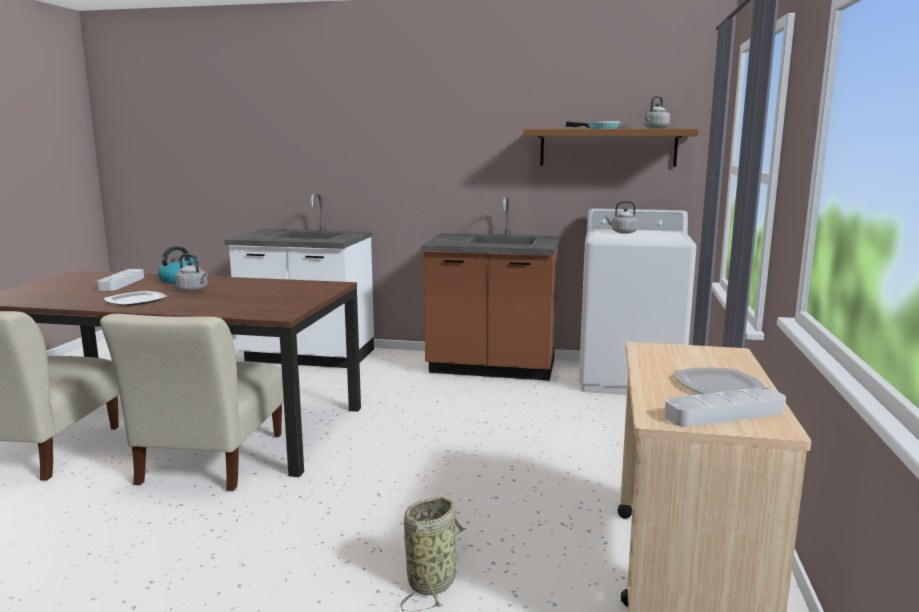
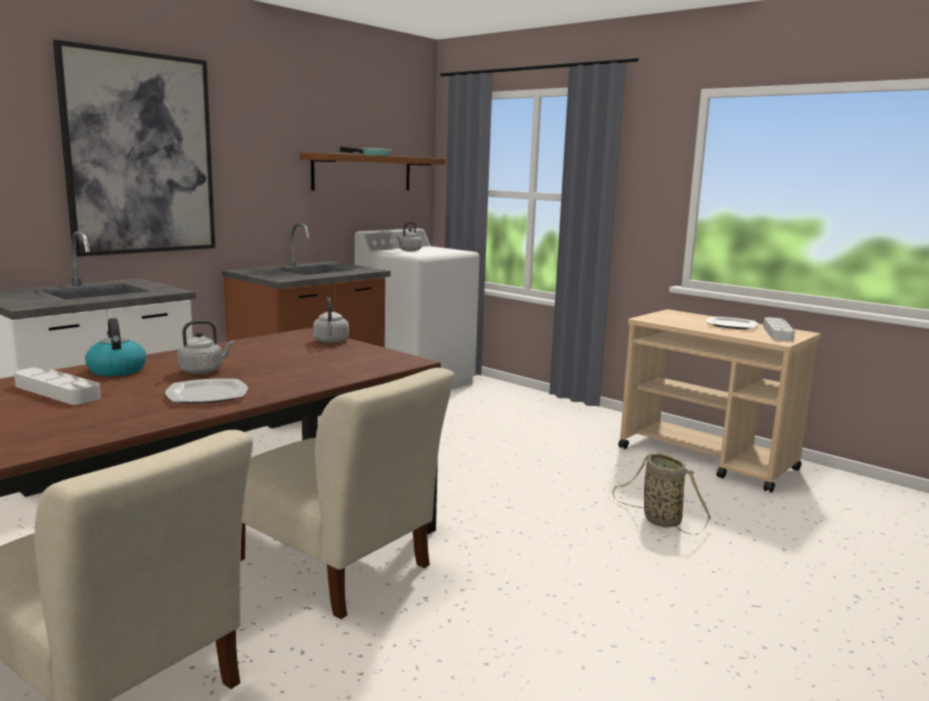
camera: 60 degrees left, 0 degrees up
grey kettle [643,96,670,129] -> grey kettle moved to [313,297,349,343]
none -> picture [53,40,215,257]

